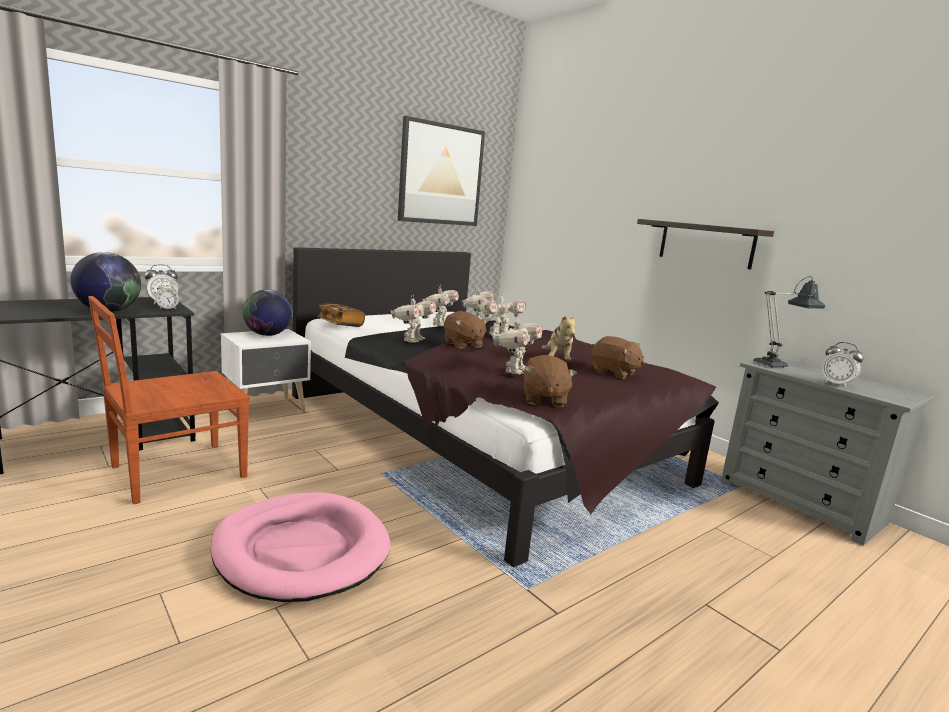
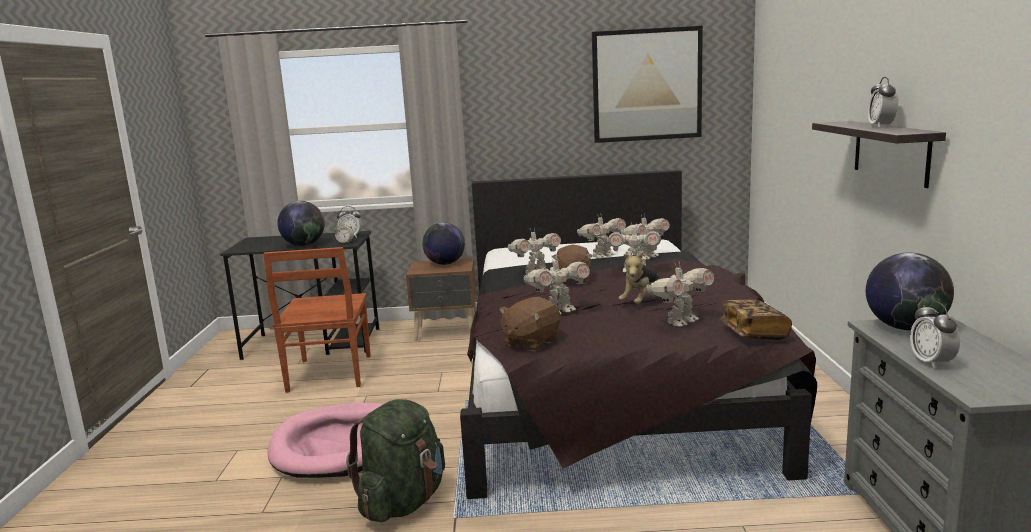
camera: 40 degrees right, 0 degrees up
brown chair [88,296,250,504] -> brown chair turned 90 degrees counterclockwise [263,247,371,393]
white nightstand [221,329,311,412] -> brown nightstand [406,258,476,341]
book [317,304,365,327] -> book moved to [720,300,792,340]
brown plush toy [591,336,645,379] -> toy robot [646,263,714,326]
table lamp [753,276,826,368] -> globe [866,253,954,330]
none -> green backpack [346,399,445,522]
none -> alarm clock [868,77,898,127]

